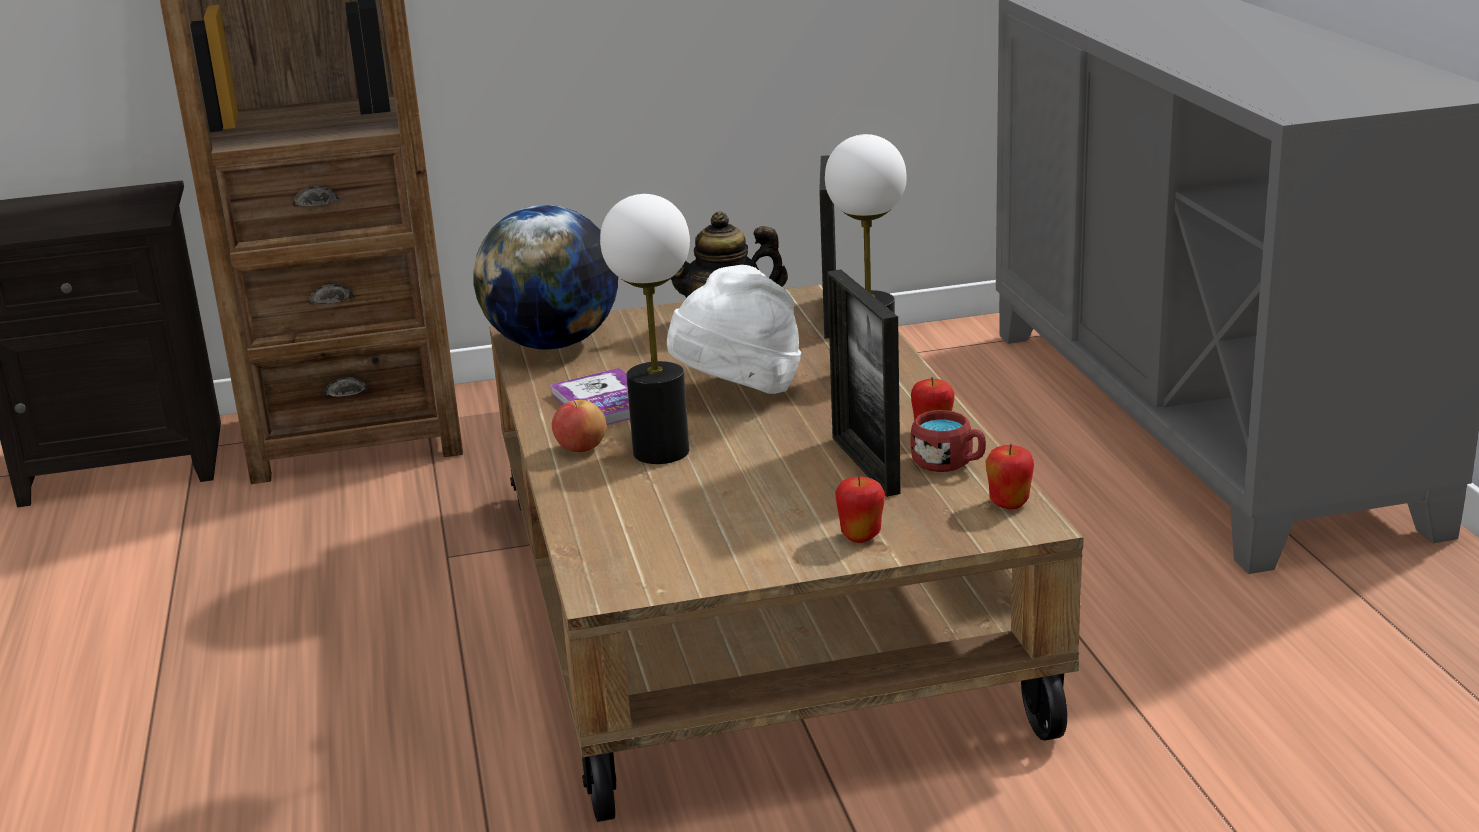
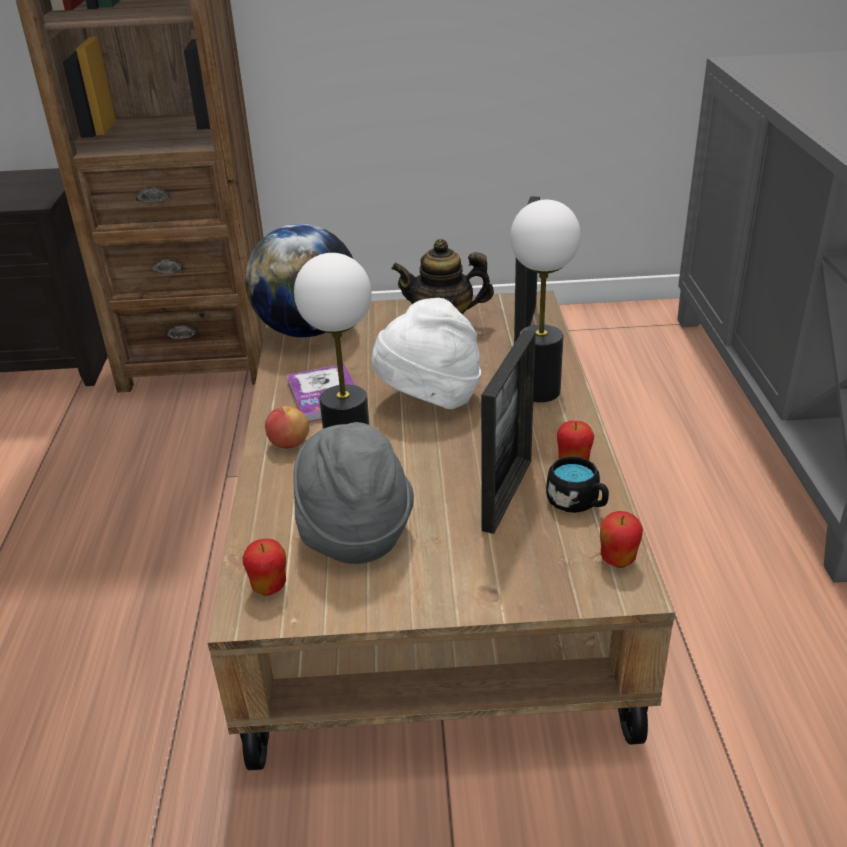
camera: 10 degrees right, 10 degrees up
picture frame [827,269,901,497] -> picture frame turned 150 degrees counterclockwise [481,330,536,534]
apple [835,475,885,543] -> apple moved to [243,539,286,596]
red mug [910,410,986,472] -> black mug [546,456,609,513]
none -> grey hat [293,422,414,564]

